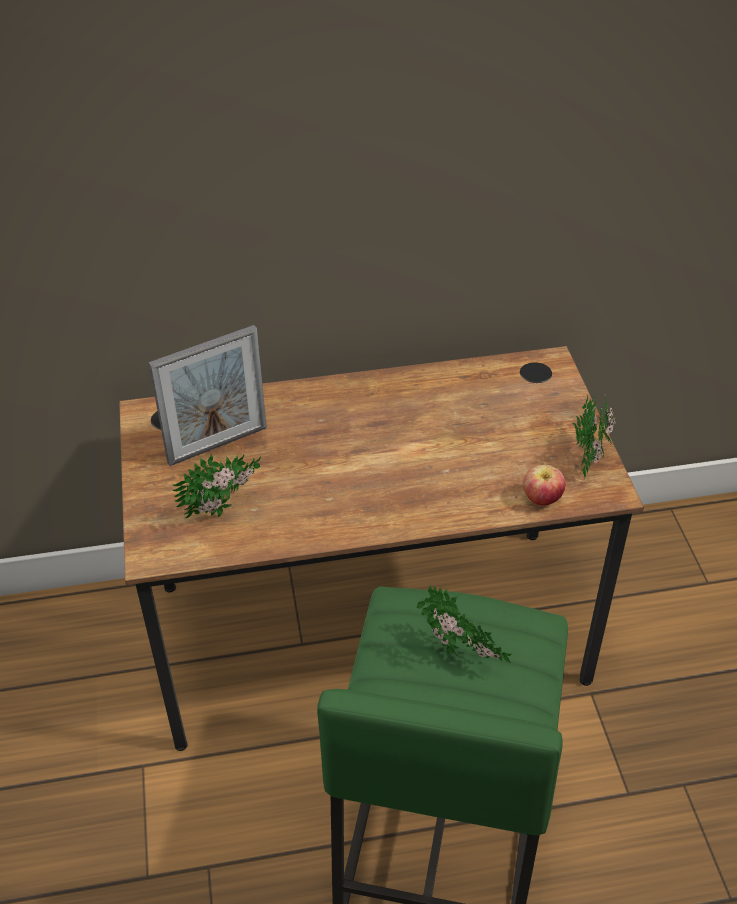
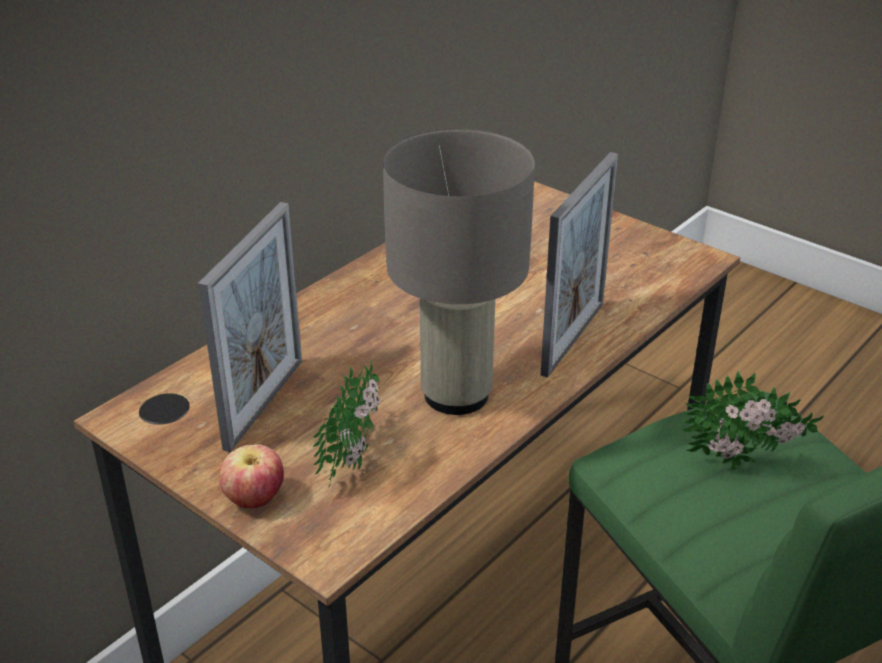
camera: 40 degrees left, 10 degrees down
apple [523,465,566,506] -> apple moved to [219,444,284,508]
potted plant [573,395,616,480] -> none
none -> grey table lamp [383,129,534,415]
none -> picture frame [540,152,618,378]

